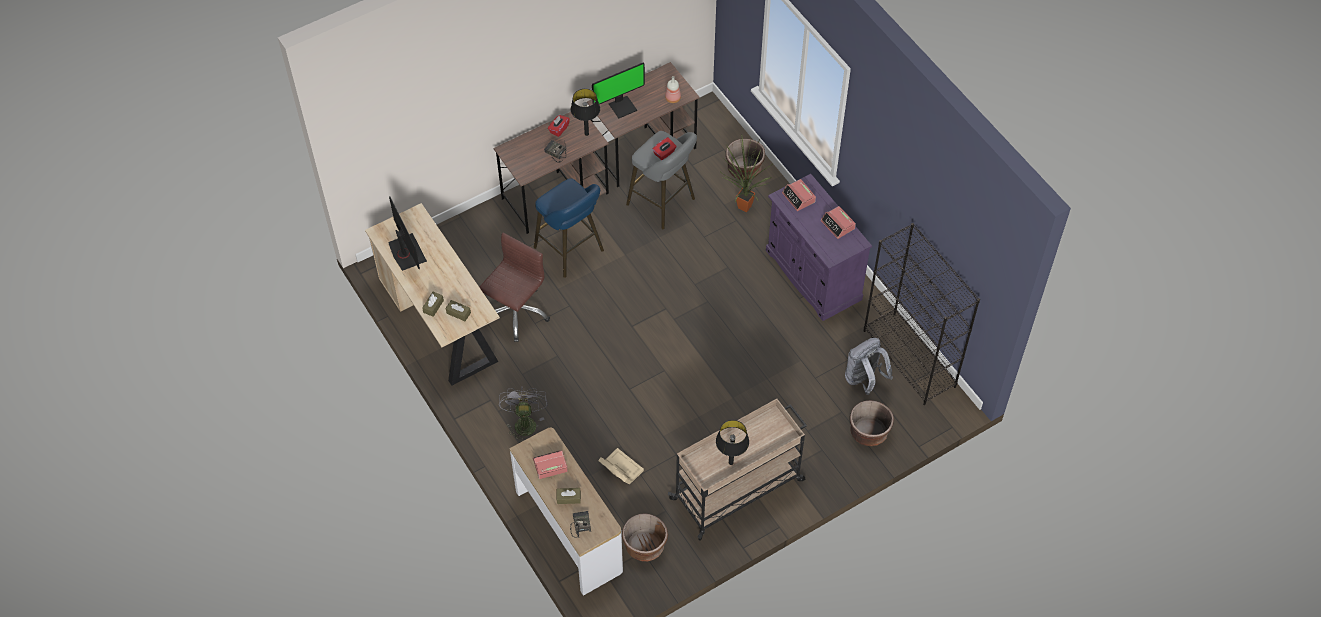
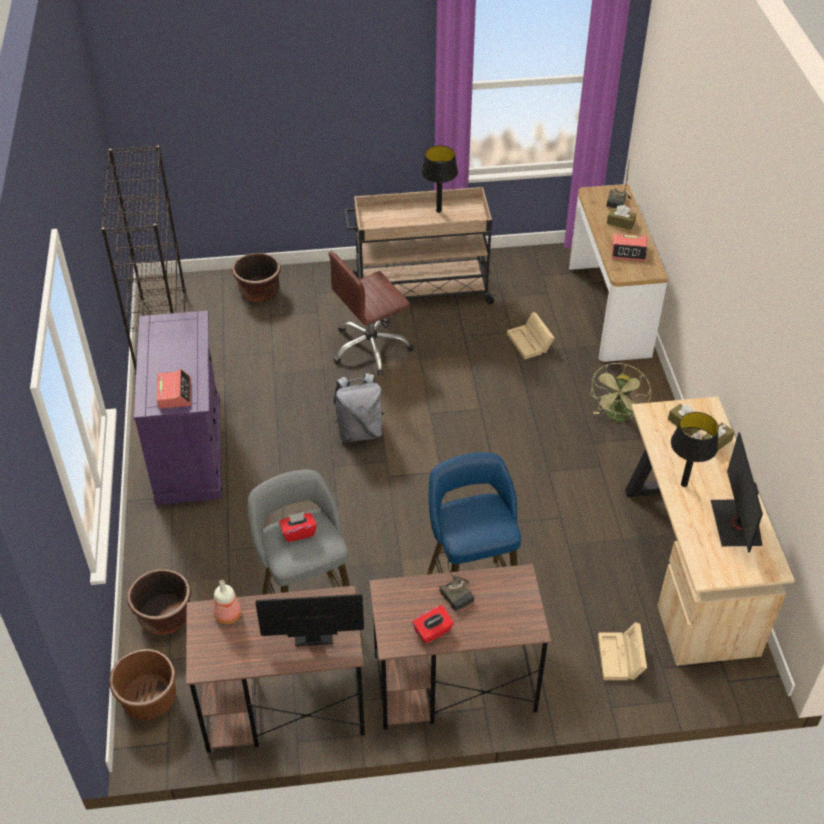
camera: 155 degrees left, 10 degrees down
brown office chair [479,232,550,342] -> brown office chair moved to [328,251,414,376]
grey fan [499,387,548,442] -> green fan [590,363,651,422]
black table lamp [571,89,600,136] -> black table lamp moved to [671,412,719,487]
brown planter [622,513,668,562] -> brown planter moved to [109,649,176,720]
potted plant [722,136,772,212] -> none
alarm clock [821,206,856,239] -> none
grey backpack [845,338,893,395] -> grey backpack moved to [333,373,384,442]
none -> beige storage box [598,622,647,680]

